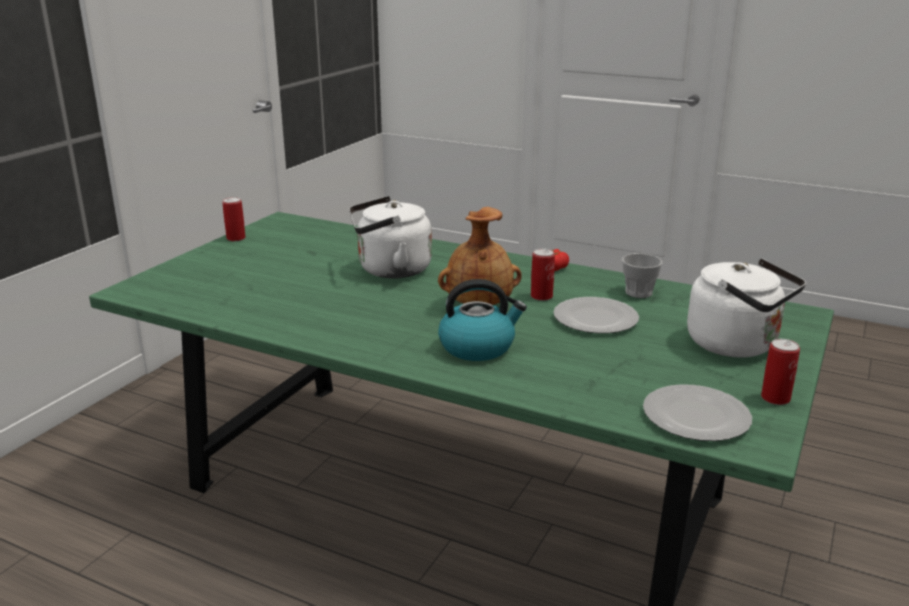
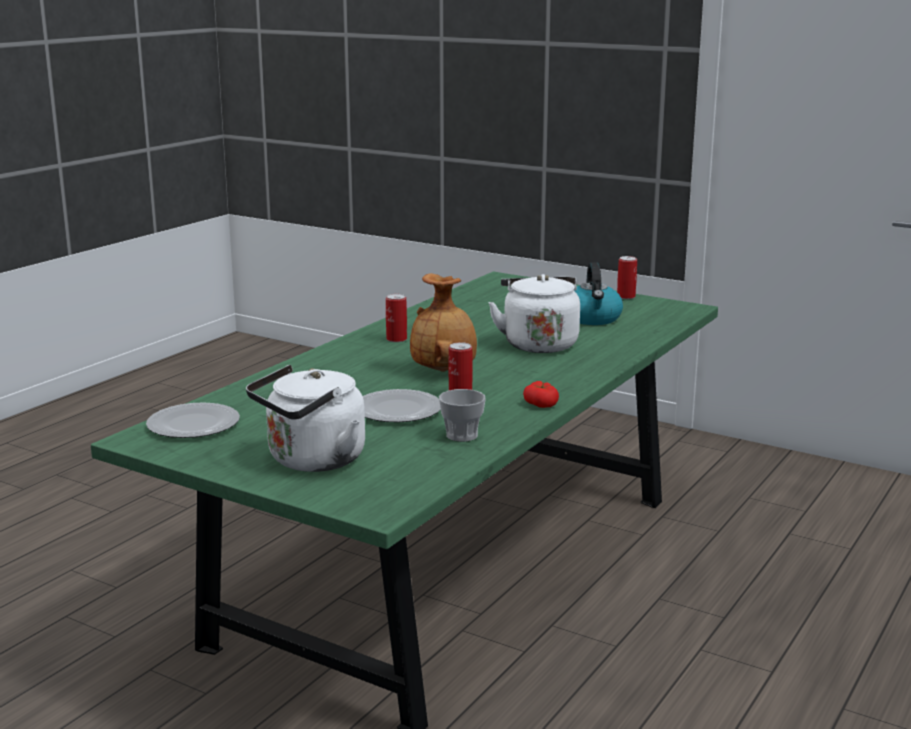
camera: 95 degrees right, 5 degrees down
kettle [438,279,527,361] -> kettle moved to [574,262,623,325]
can [761,339,800,405] -> can moved to [386,294,407,342]

